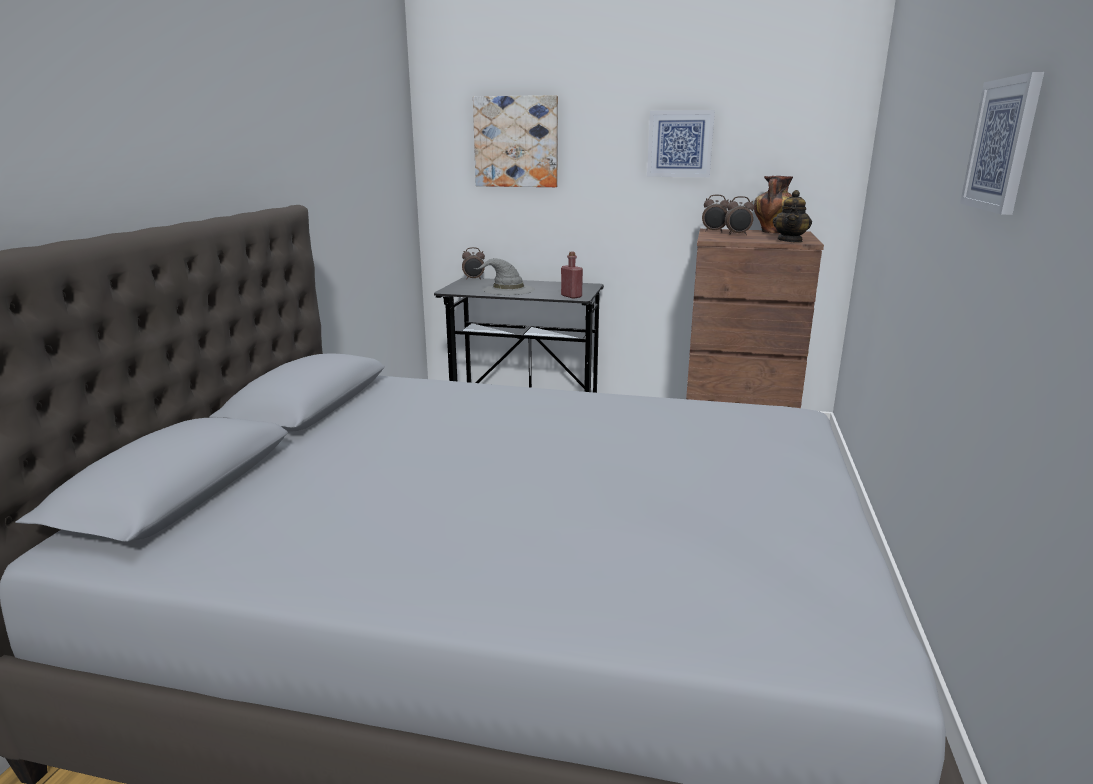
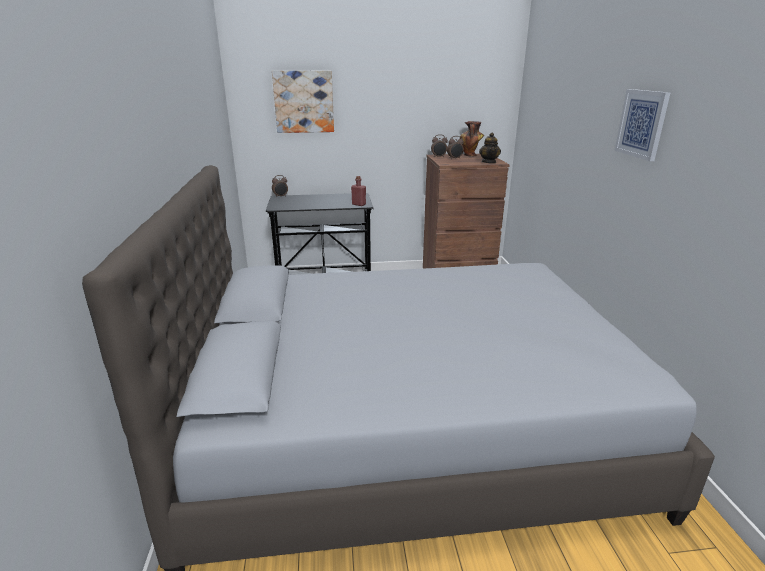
camera: 20 degrees left, 5 degrees up
grey hat [474,258,535,295] -> none
picture [647,110,715,177] -> none

